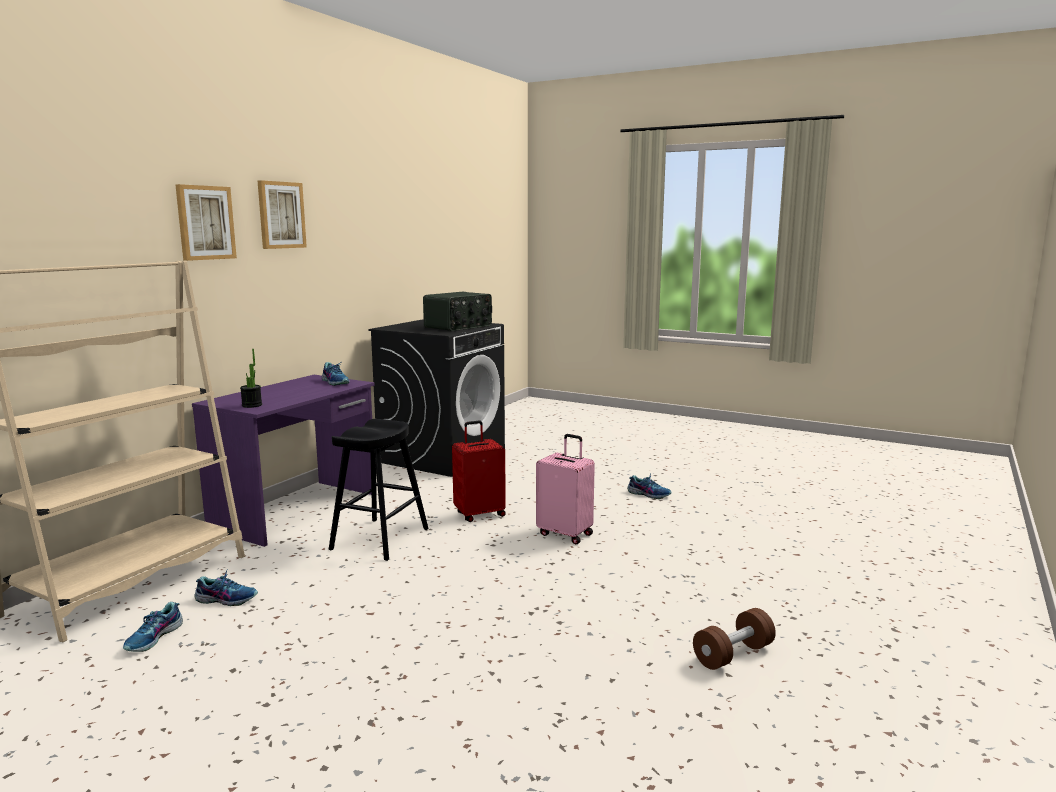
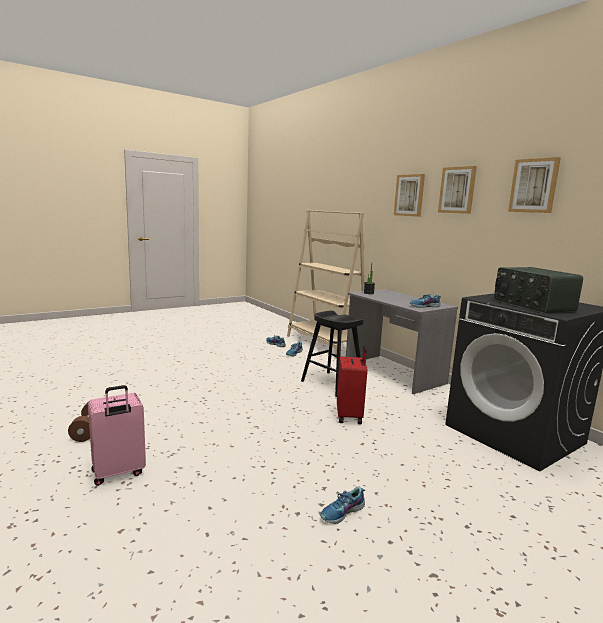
camera: 115 degrees right, 0 degrees up
purple desk [192,375,375,547] -> grey desk [346,289,458,394]
pink suitcase [536,434,595,544] -> pink suitcase moved to [88,385,146,486]
none -> picture [508,157,561,213]

